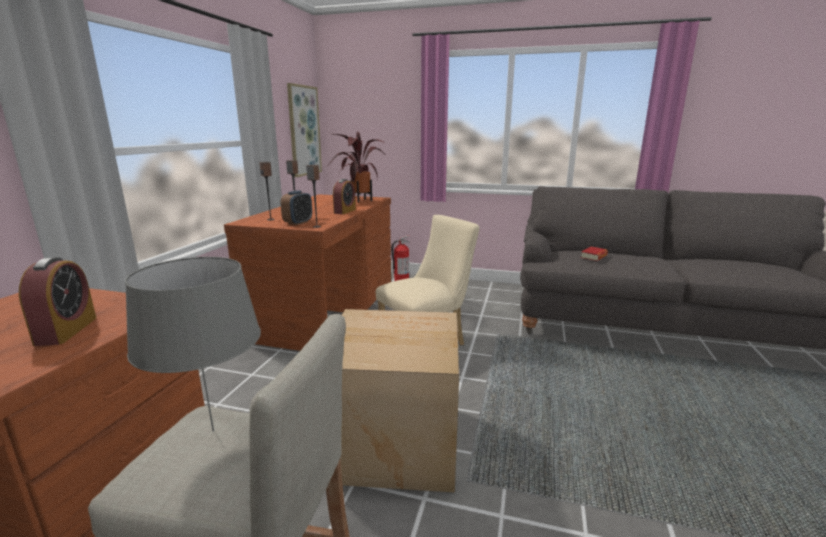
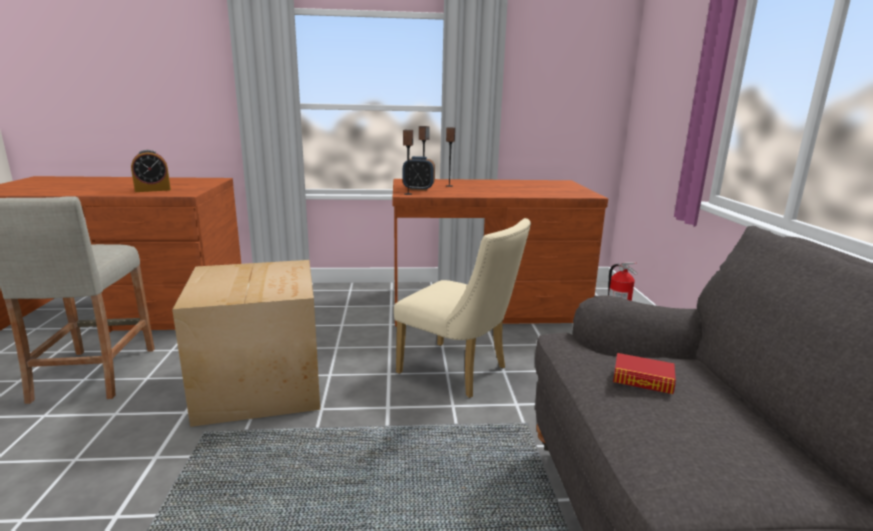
camera: 70 degrees right, 0 degrees up
grey table lamp [125,257,261,432] -> none
picture [287,83,322,177] -> none
potted plant [328,132,387,203] -> none
alarm clock [333,179,356,214] -> none

